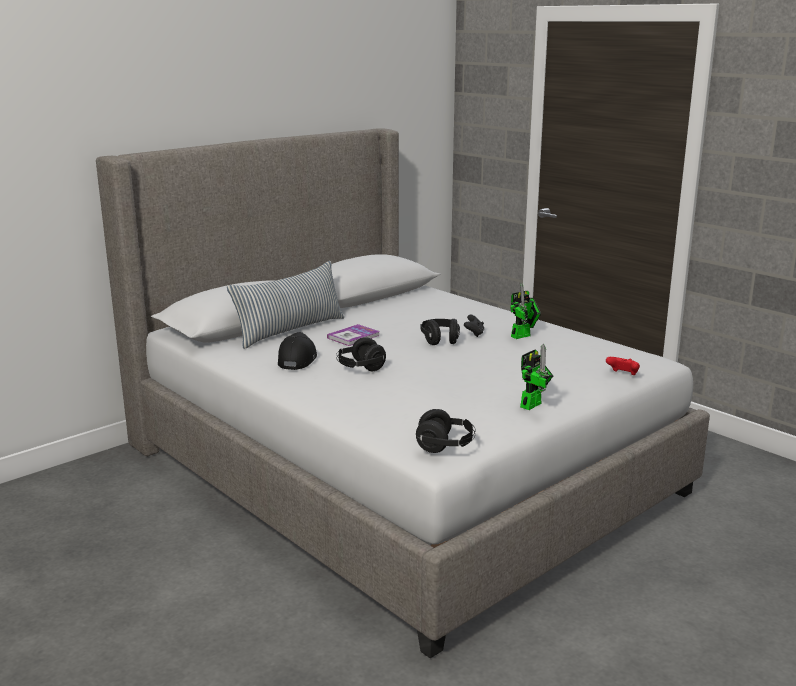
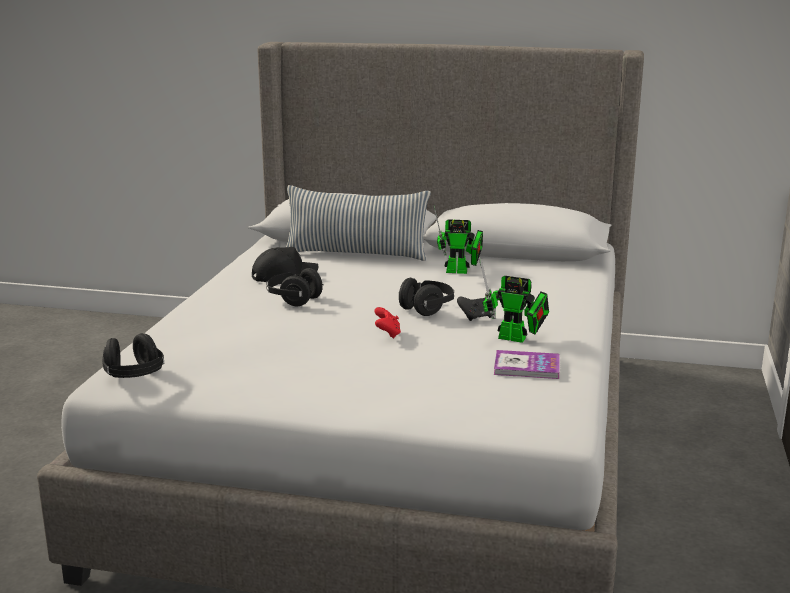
camera: 55 degrees right, 0 degrees up
book [327,324,380,346] -> book moved to [494,350,560,379]
toy robot [520,344,553,410] -> toy robot moved to [433,205,483,274]
red game controller [606,357,640,375] -> red game controller moved to [374,307,401,338]

